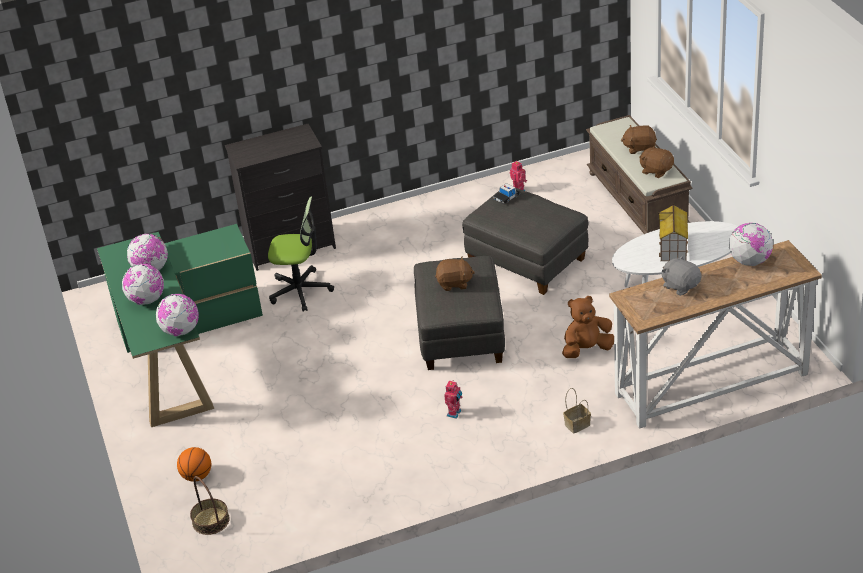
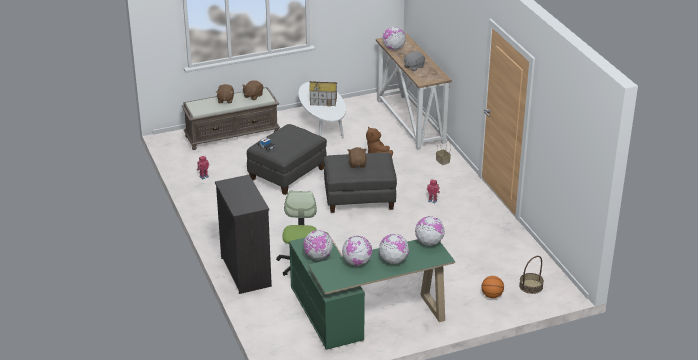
camera: 95 degrees left, 5 degrees down
none -> globe [303,230,333,260]

